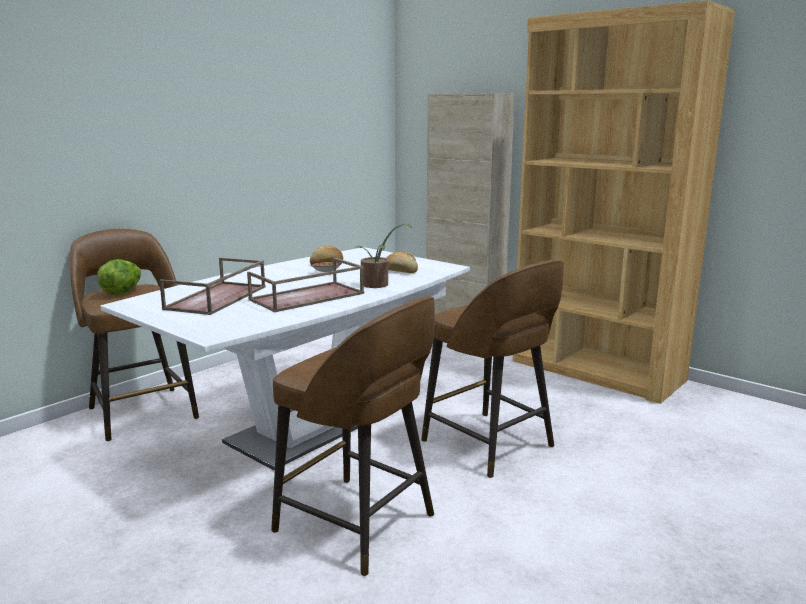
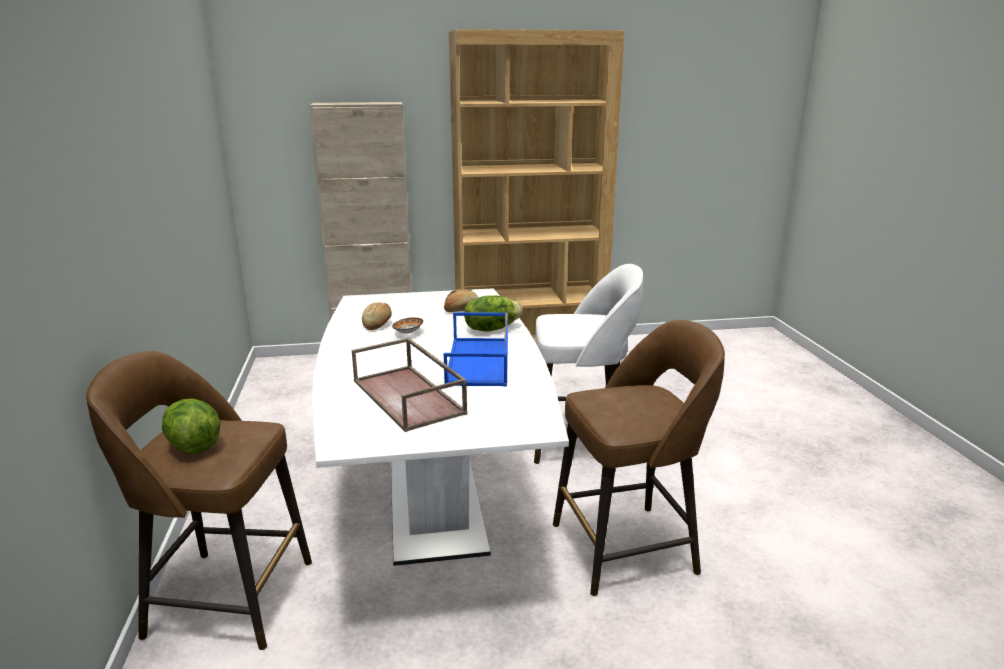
camera: 50 degrees left, 5 degrees up
brown tray [247,257,364,313] -> blue tray [444,312,508,387]
potted plant [354,224,412,288] -> lettuce [464,295,523,332]
brown stool [421,260,564,478] -> white stool [534,264,643,464]

